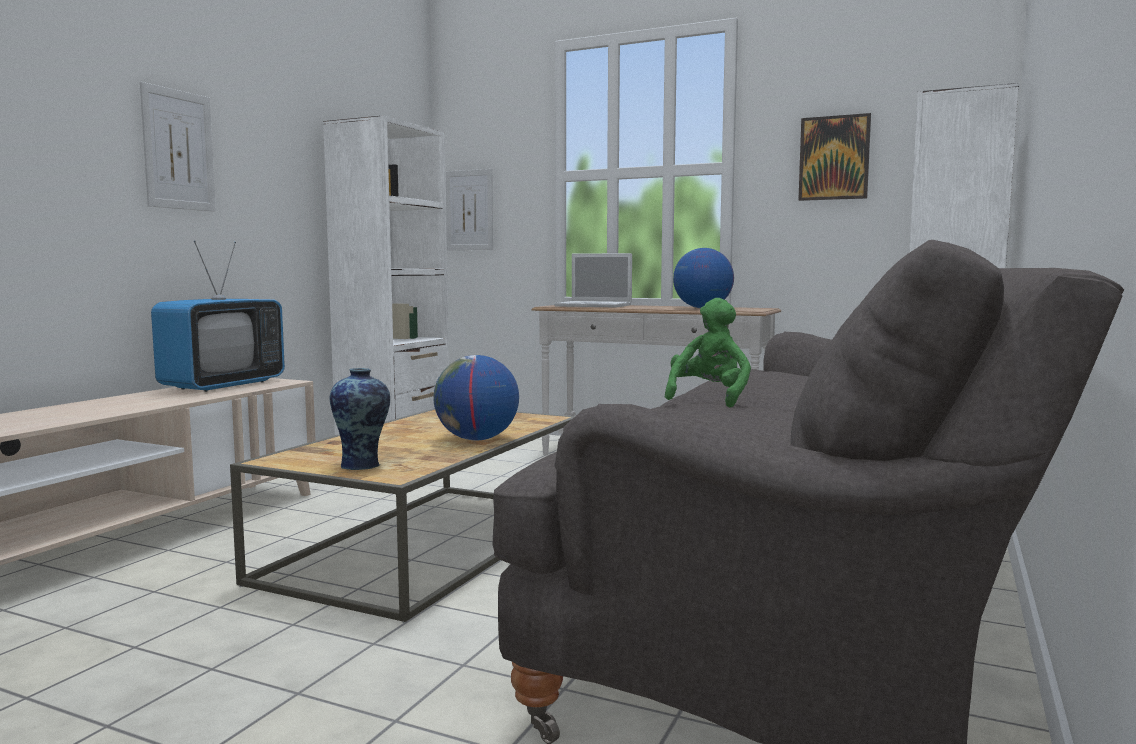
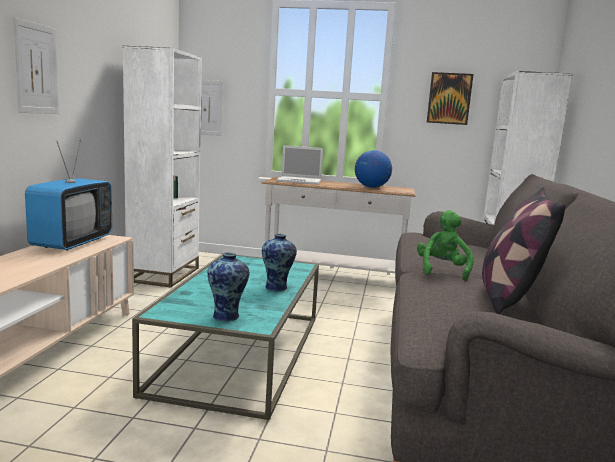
camera: 15 degrees left, 5 degrees up
brown coffee table [230,408,575,623] -> turquoise coffee table [132,254,319,421]
globe [433,355,519,440] -> vase [262,234,297,291]
none -> pillow [482,187,565,314]

